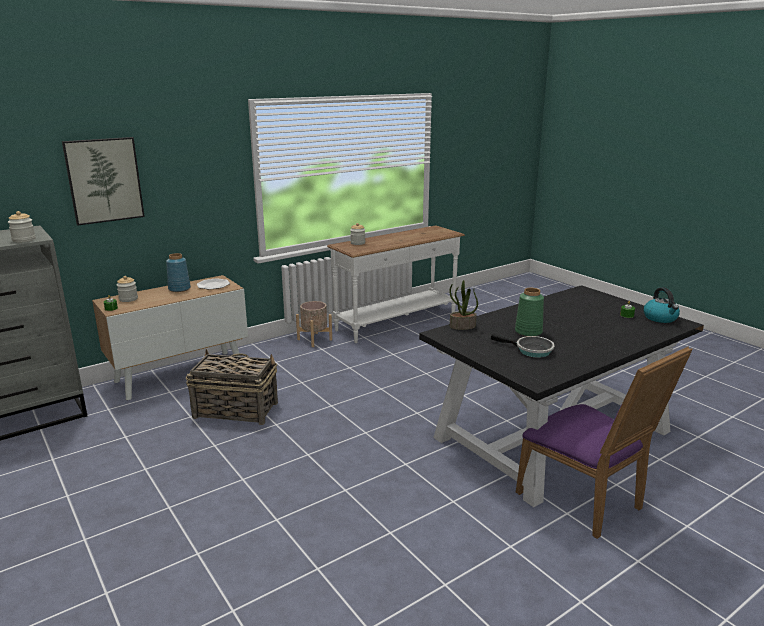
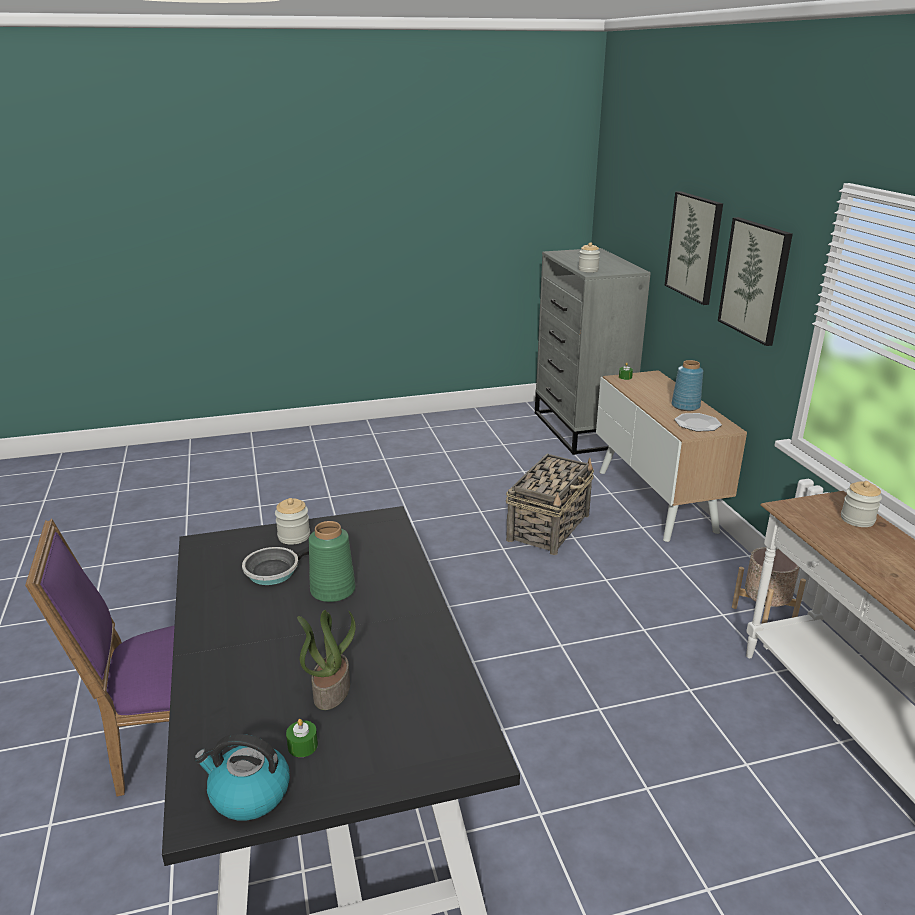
camera: 110 degrees right, 5 degrees up
jar [117,276,138,302] -> jar moved to [275,498,310,545]
potted plant [449,280,478,330] -> potted plant moved to [297,610,356,710]
none -> picture [718,217,793,346]

